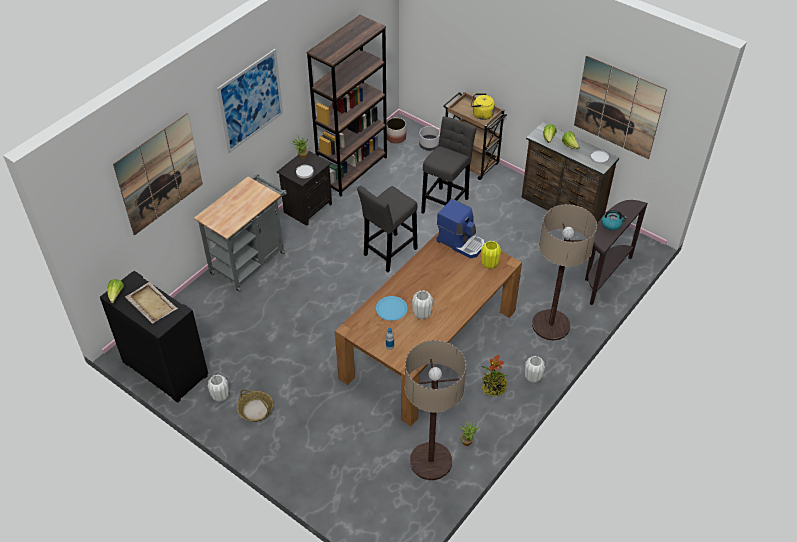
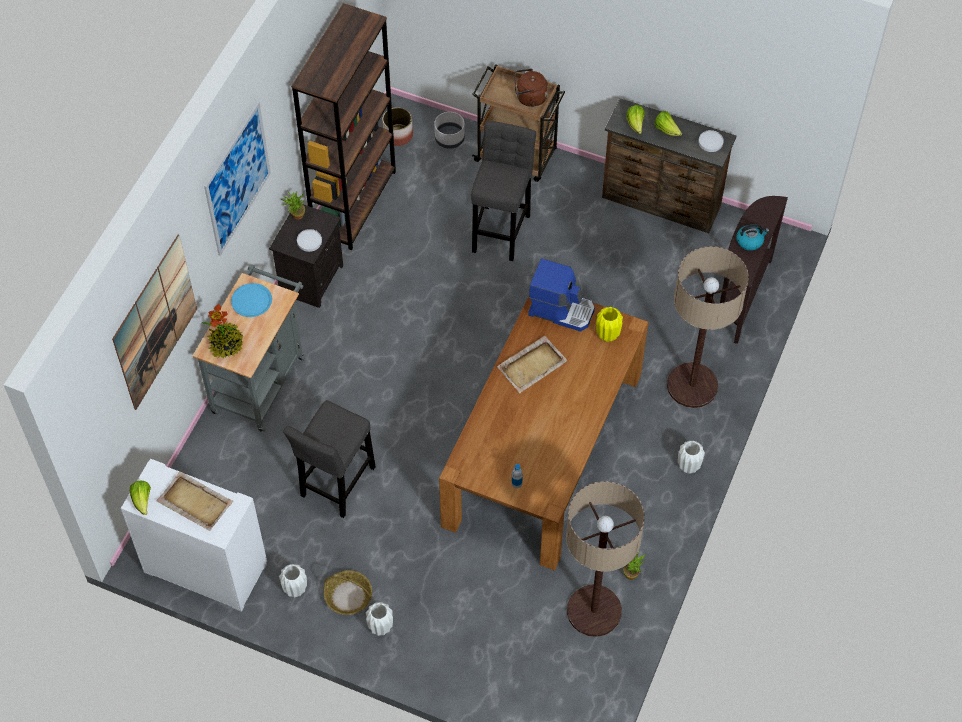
camera: 15 degrees left, 10 degrees up
black cabinet [100,271,208,403] -> white cabinet [121,458,267,612]
grey stool [357,186,417,272] -> grey stool moved to [283,400,376,518]
blue plate [376,296,408,321] -> blue plate moved to [231,283,272,317]
white vase [412,290,433,319] -> white vase moved to [366,602,393,636]
yellow kettle [471,93,495,120] -> brown kettle [515,69,548,107]
potted plant [481,354,508,396] -> potted plant moved to [202,303,243,359]
picture [574,55,667,159] -> none
none -> beige tray [497,336,568,393]

